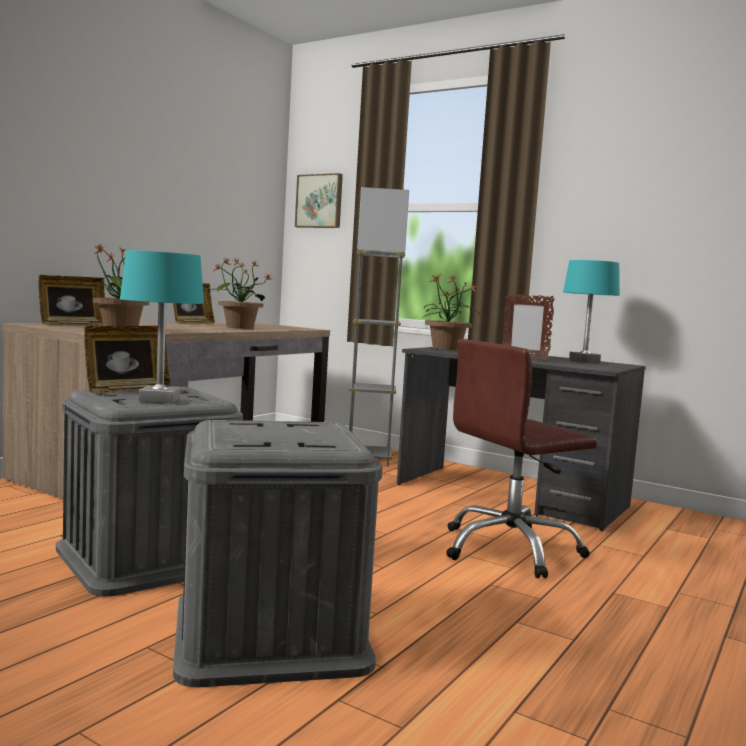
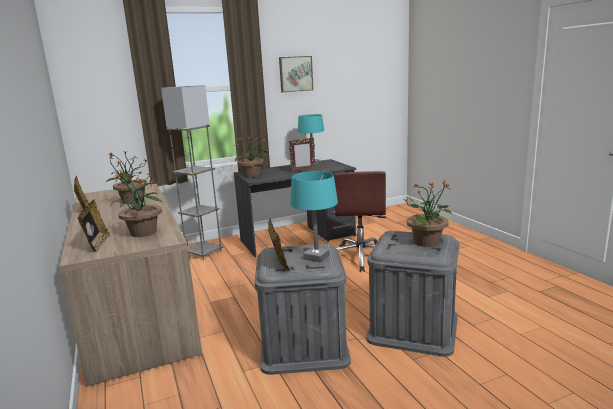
camera: 55 degrees left, 10 degrees up
picture [295,173,343,228] -> picture moved to [279,56,313,92]
none -> potted plant [404,179,453,247]

